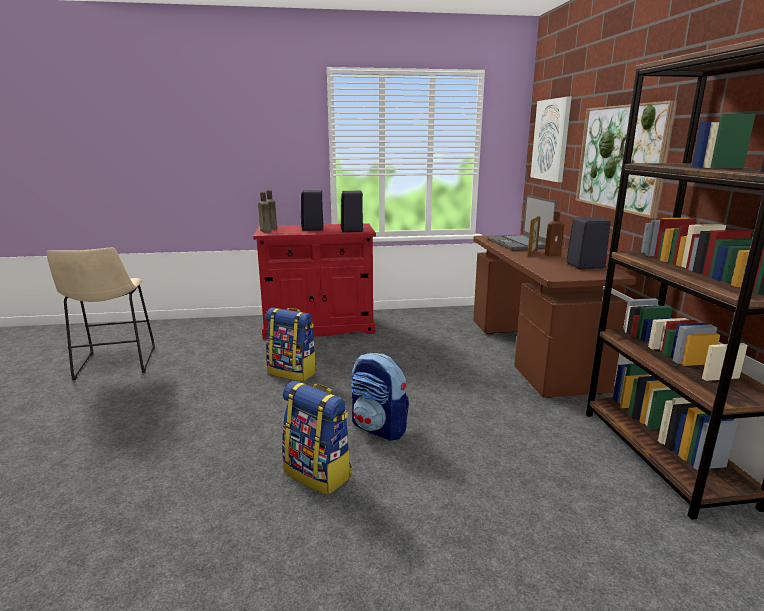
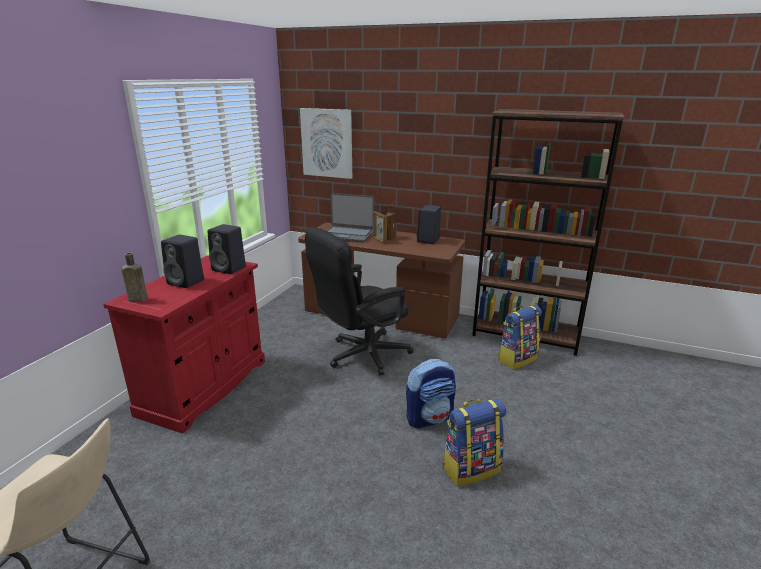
camera: 60 degrees left, 5 degrees up
brown bottle [258,192,271,233] -> none
backpack [265,308,317,381] -> backpack moved to [498,305,542,370]
picture [576,100,677,218] -> none
none -> black office chair [305,227,413,376]

